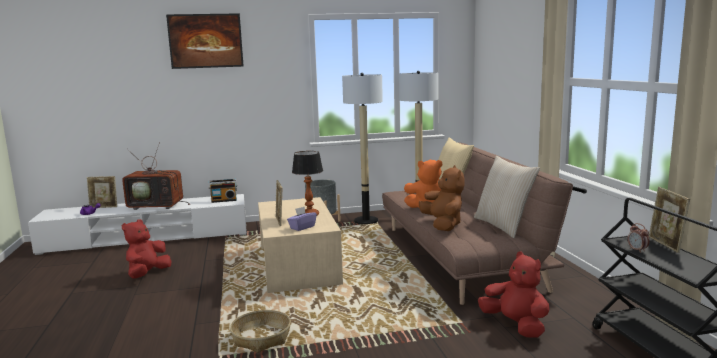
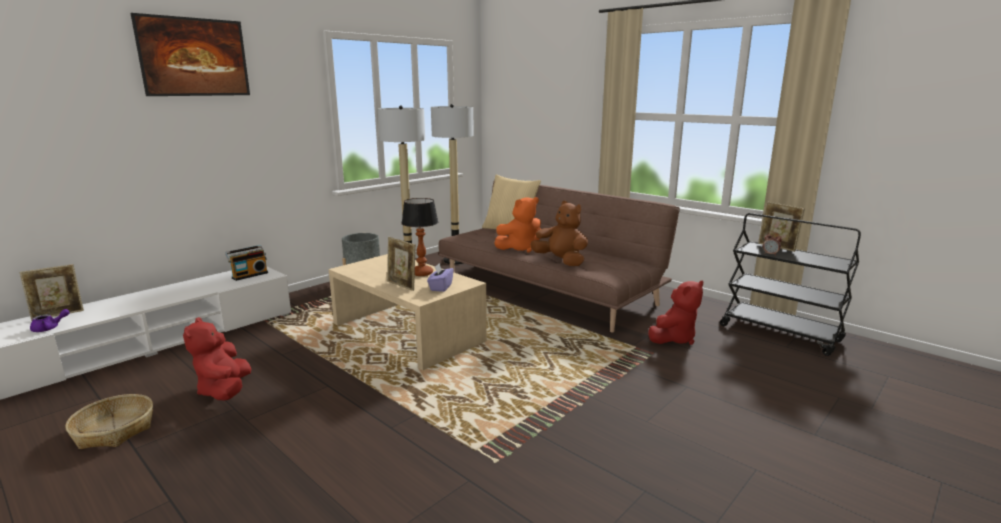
camera: 35 degrees left, 5 degrees up
television [122,142,190,210] -> none
basket [230,310,291,353] -> basket moved to [65,394,153,449]
beige pillow [474,156,540,238] -> none
red plush toy [478,251,549,337] -> red plush toy turned 120 degrees clockwise [648,280,703,345]

